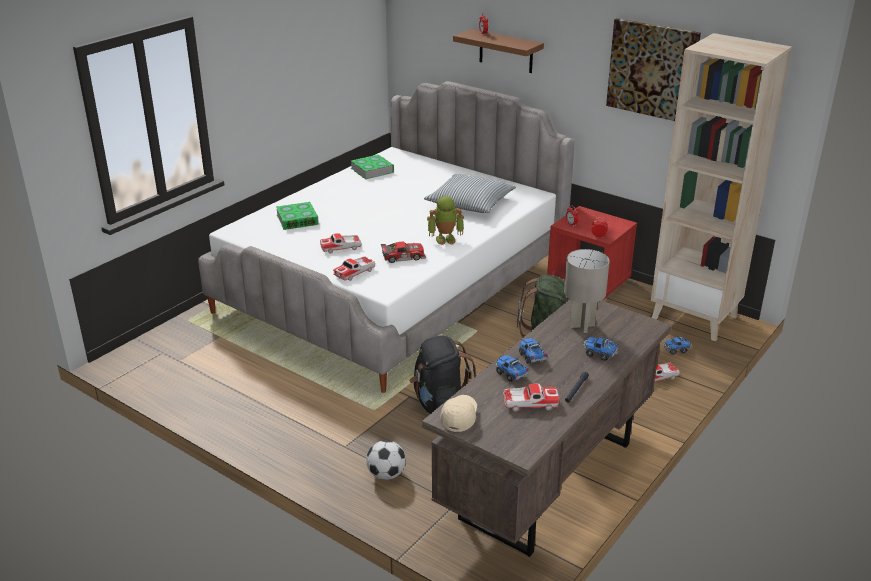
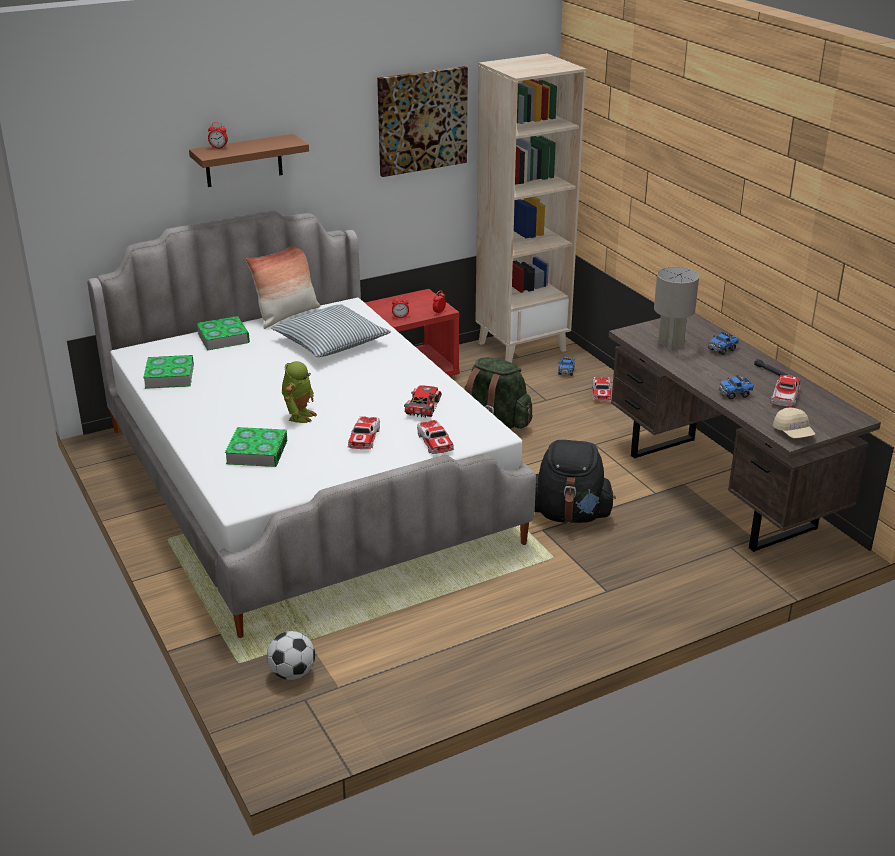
camera: 65 degrees left, 0 degrees up
football [366,440,406,480] -> football moved to [267,631,315,680]
toy robot [427,196,464,245] -> toy robot moved to [282,361,317,423]
beige cap [440,395,477,432] -> beige cap turned 150 degrees counterclockwise [773,407,815,438]
toy truck [519,338,547,363] -> none
none -> book [196,316,250,350]
none -> pillow [246,246,320,329]

